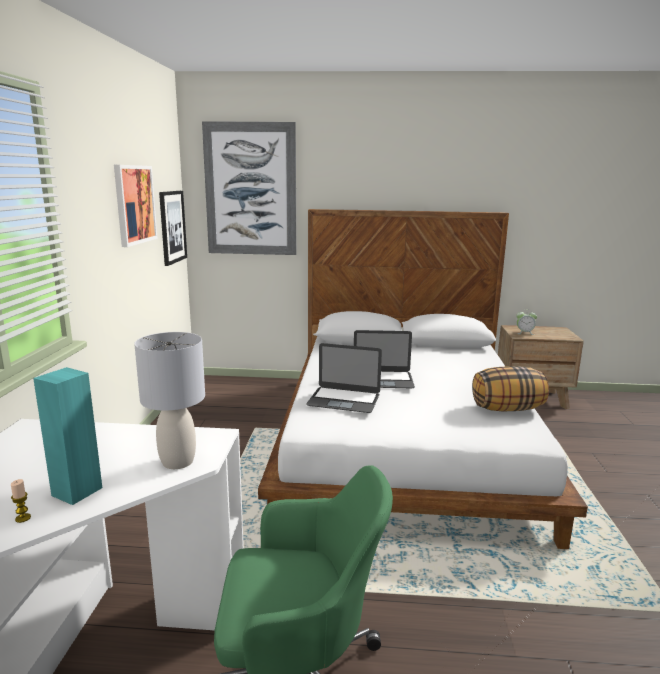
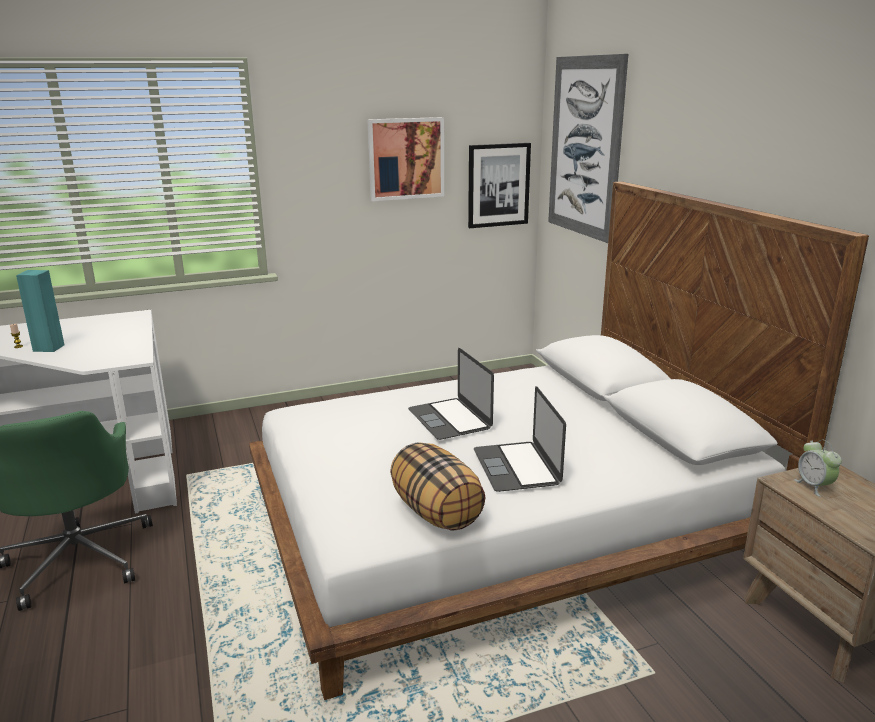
camera: 65 degrees right, 5 degrees up
grey table lamp [134,332,205,469] -> none
laptop [306,343,382,413] -> laptop moved to [474,386,566,492]

